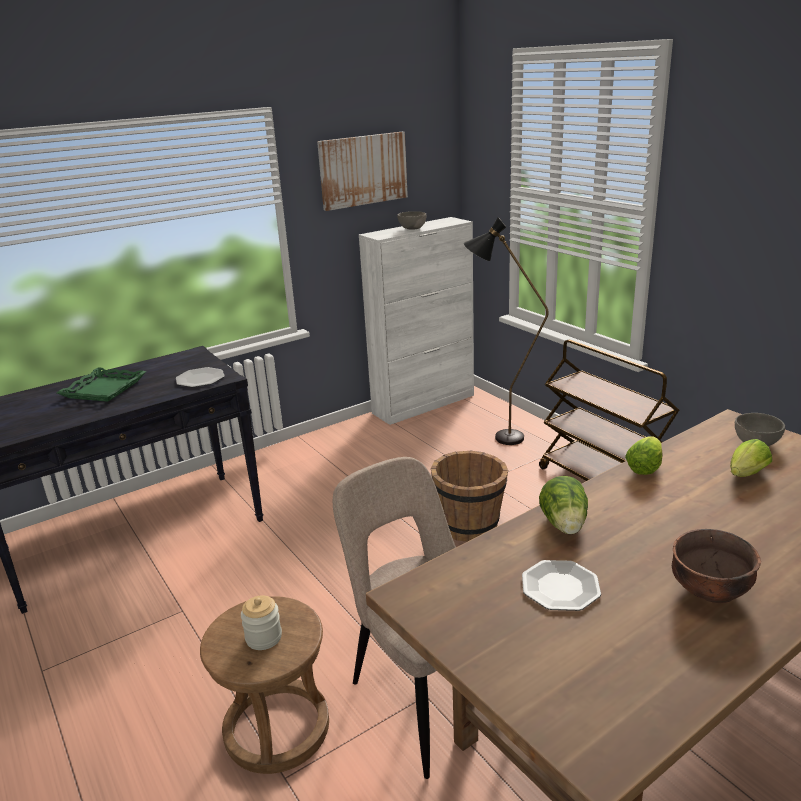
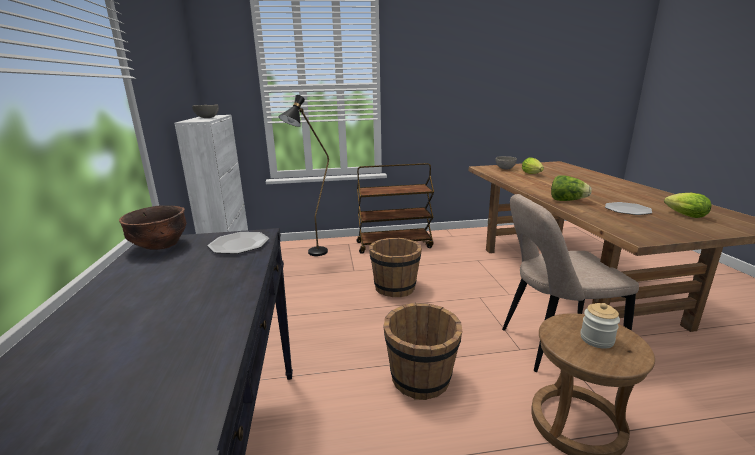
camera: 65 degrees left, 5 degrees down
green tray [57,368,146,402] -> none
picture [317,132,408,211] -> none
lettuce [625,436,663,475] -> lettuce moved to [664,193,712,218]
brown bowl [672,529,761,603] -> brown bowl moved to [119,205,186,250]
none -> brown bucket [383,302,463,400]

